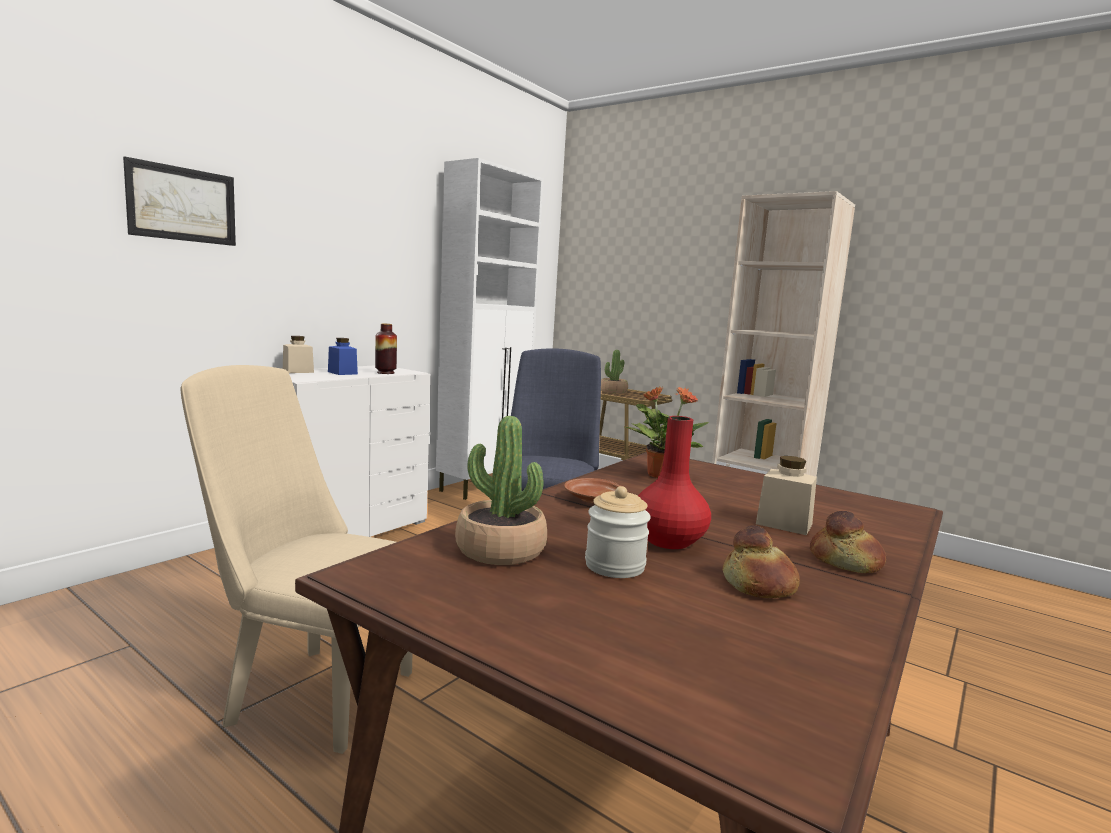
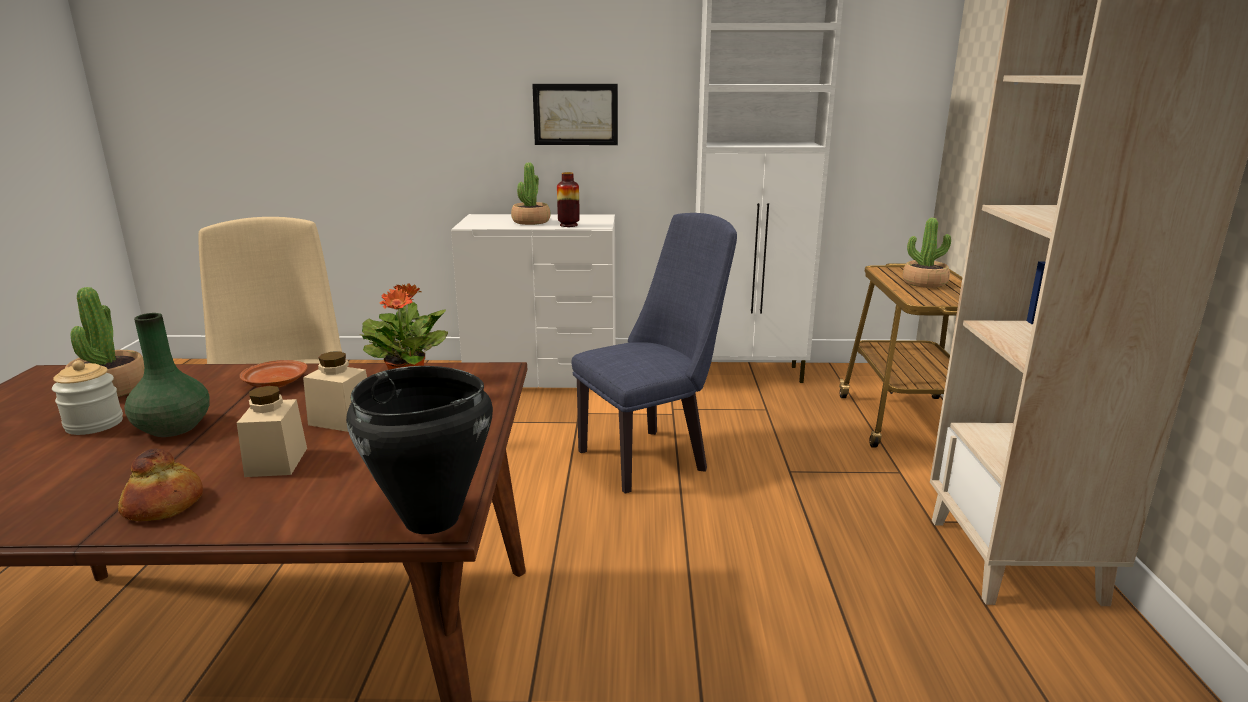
camera: 55 degrees right, 10 degrees up
picture [123,156,236,246] -> picture moved to [532,84,618,145]
beige jar [283,336,314,373] -> beige jar moved to [303,351,367,432]
blue jar [328,338,358,375] -> potted plant [511,163,551,225]
red vase [638,416,711,549] -> green vase [124,313,210,437]
bread [723,525,800,598] -> none
none -> black cooking pot [346,366,493,534]

